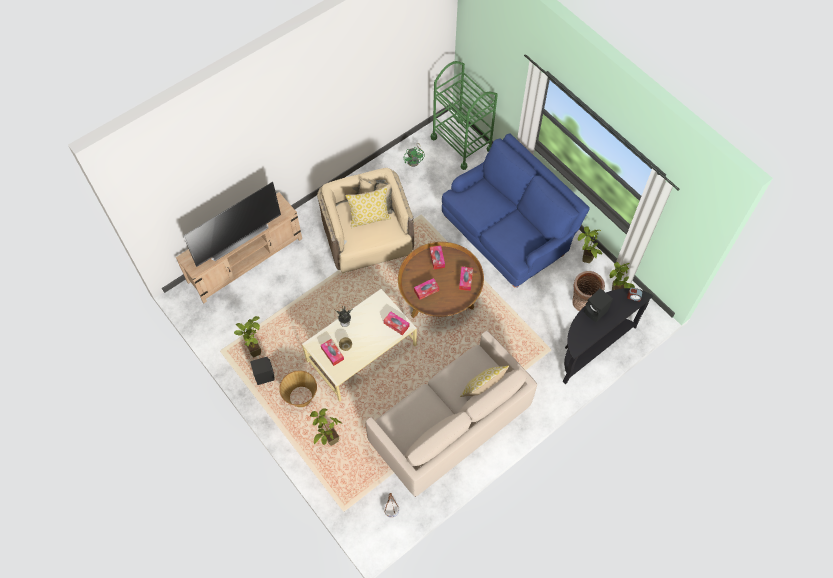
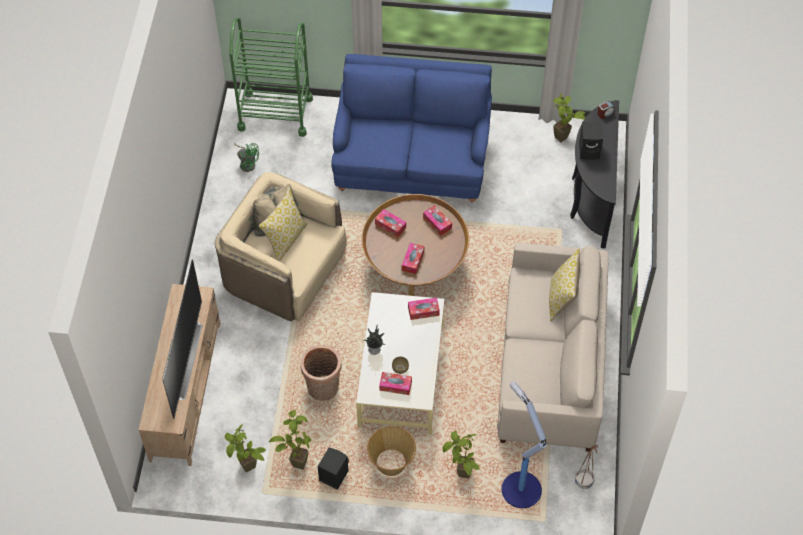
camera: 45 degrees left, 5 degrees down
basket [572,271,605,311] -> basket moved to [301,345,341,401]
potted plant [578,226,602,263] -> potted plant moved to [225,424,266,472]
none -> floor lamp [502,381,546,508]

